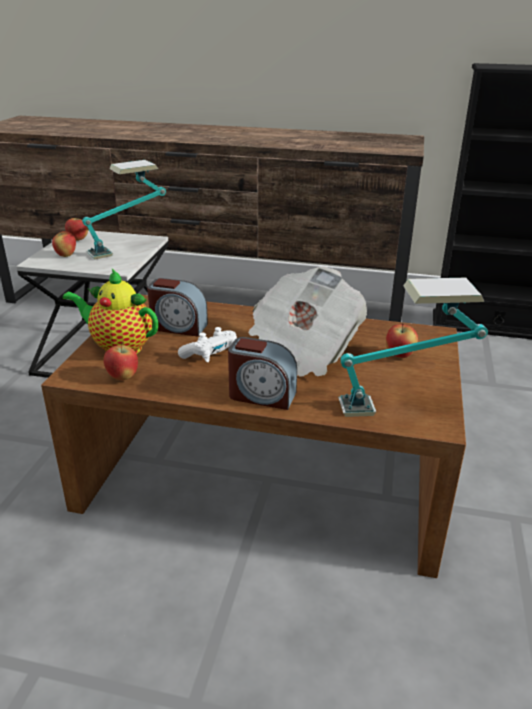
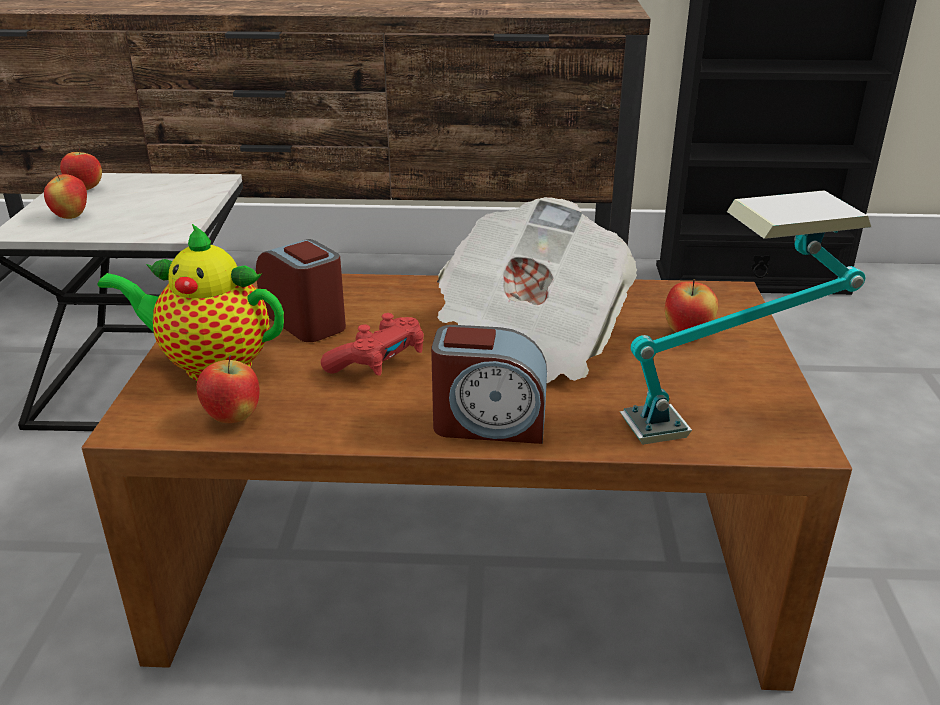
camera: 10 degrees left, 0 degrees up
table lamp [82,160,166,260] -> none
alarm clock [147,278,208,337] -> alarm clock turned 135 degrees counterclockwise [256,239,346,342]
white game controller [178,327,237,362] -> red game controller [321,313,424,376]

